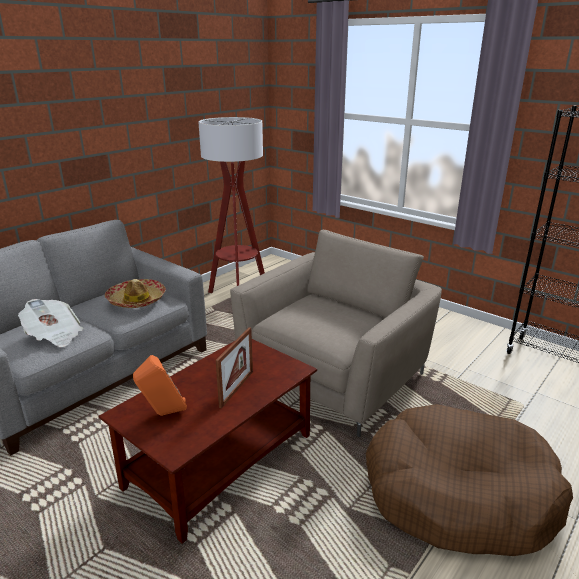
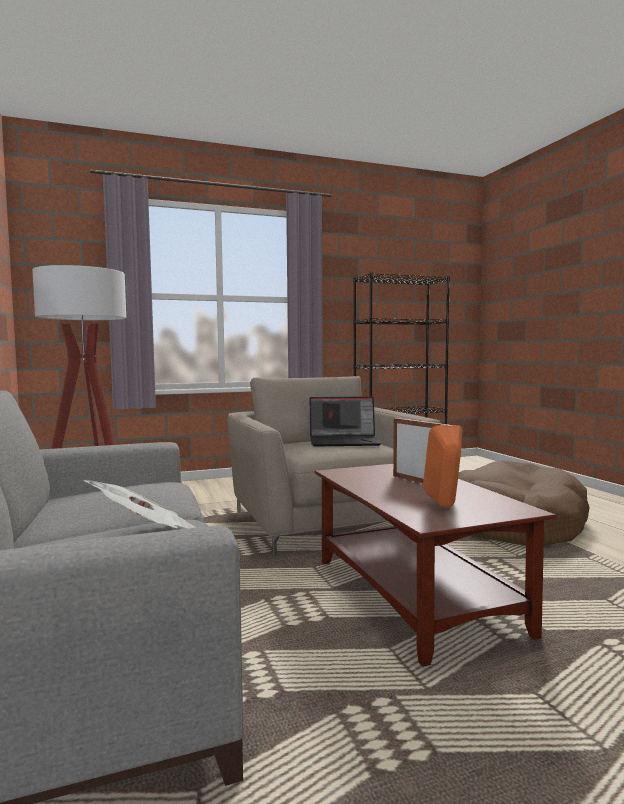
camera: 60 degrees left, 20 degrees down
hat [105,279,166,308] -> none
none -> laptop [309,396,381,447]

